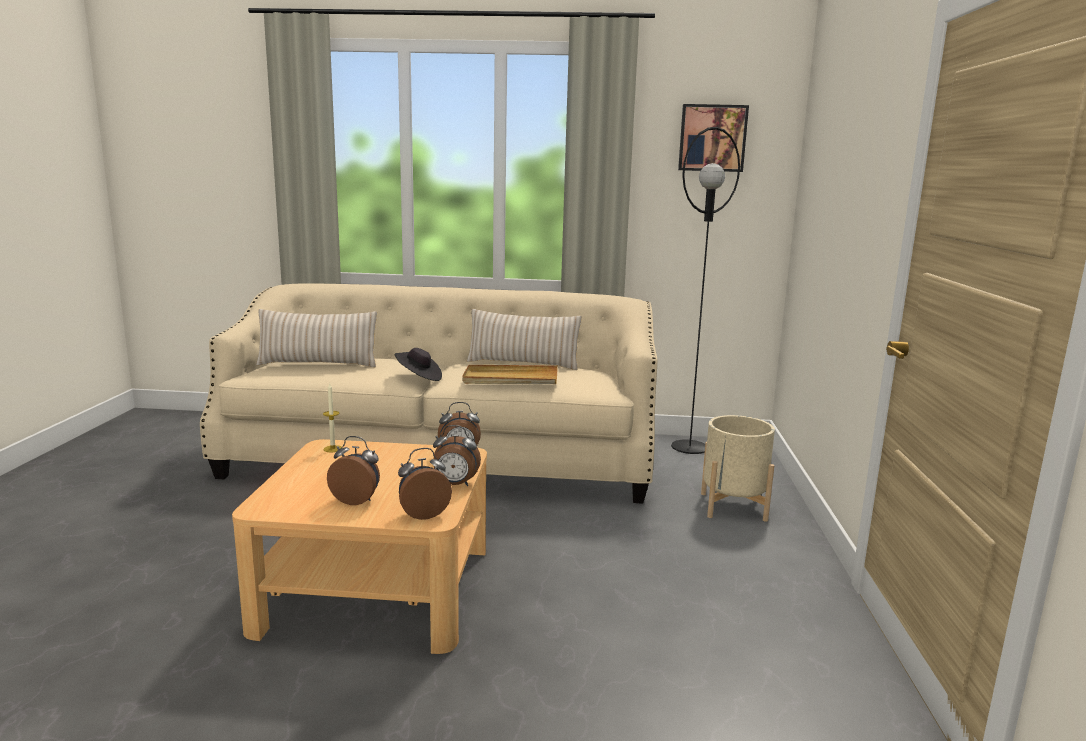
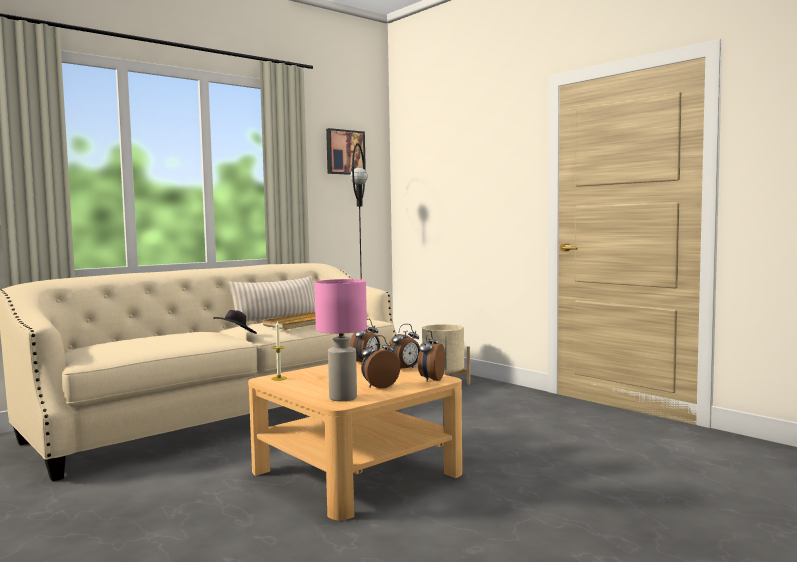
camera: 45 degrees left, 10 degrees down
beige pillow [256,309,377,367] -> none
none -> pink table lamp [315,279,367,401]

